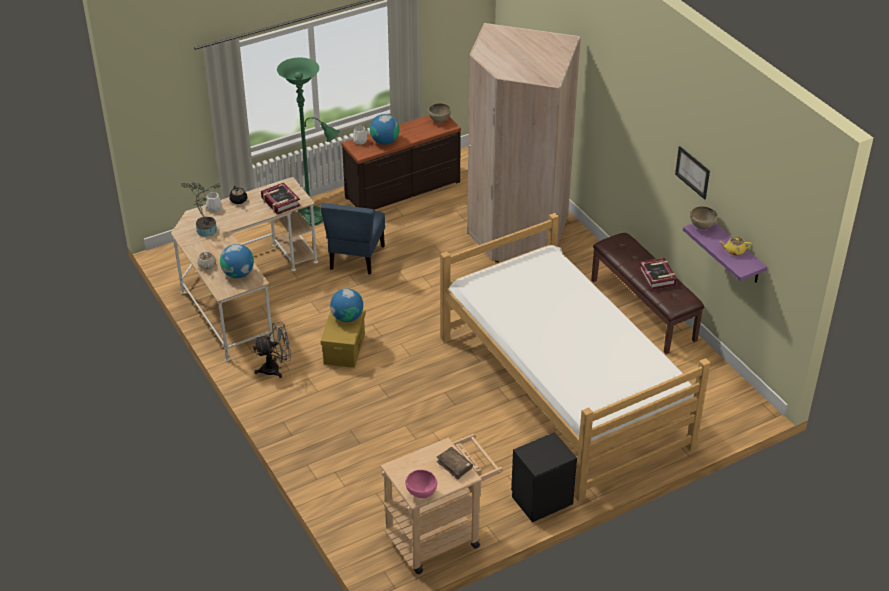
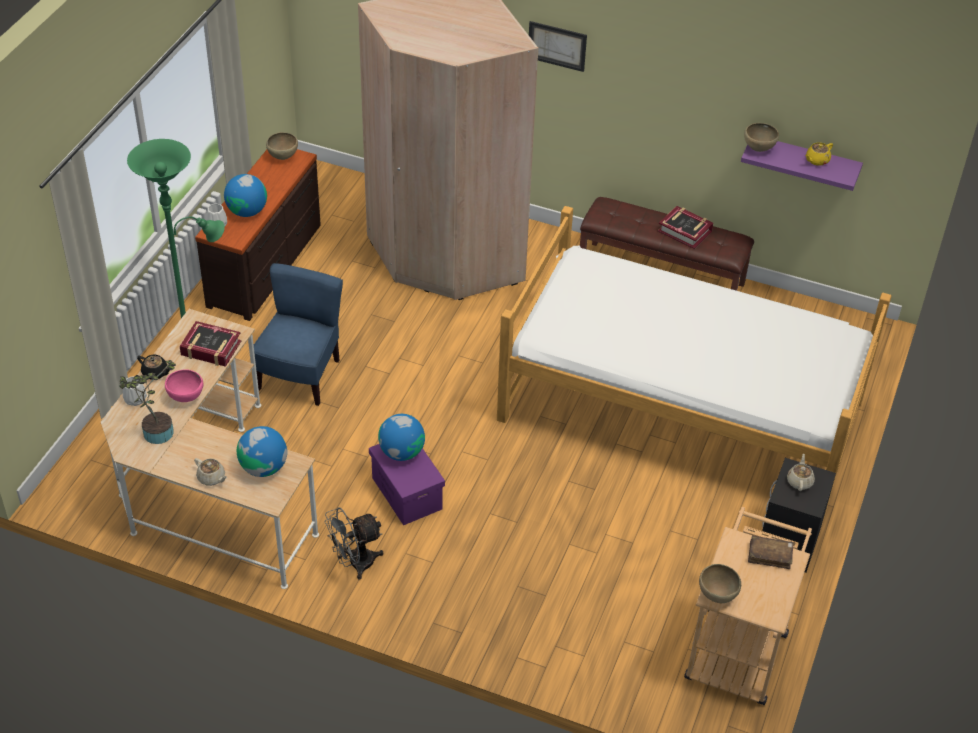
camera: 40 degrees left, 5 degrees up
grey fan [253,322,291,378] -> grey fan turned 150 degrees counterclockwise [324,507,383,580]
blue chair [320,203,385,275] -> blue chair turned 135 degrees counterclockwise [254,263,343,406]
yellow storage box [320,309,366,368] -> purple storage box [369,444,445,525]
pink bowl [405,470,437,498] -> pink bowl moved to [165,370,203,402]
picture [675,146,710,200] -> picture moved to [529,21,587,72]
none -> brown bowl [699,564,741,603]
none -> beige teapot [787,454,815,491]

